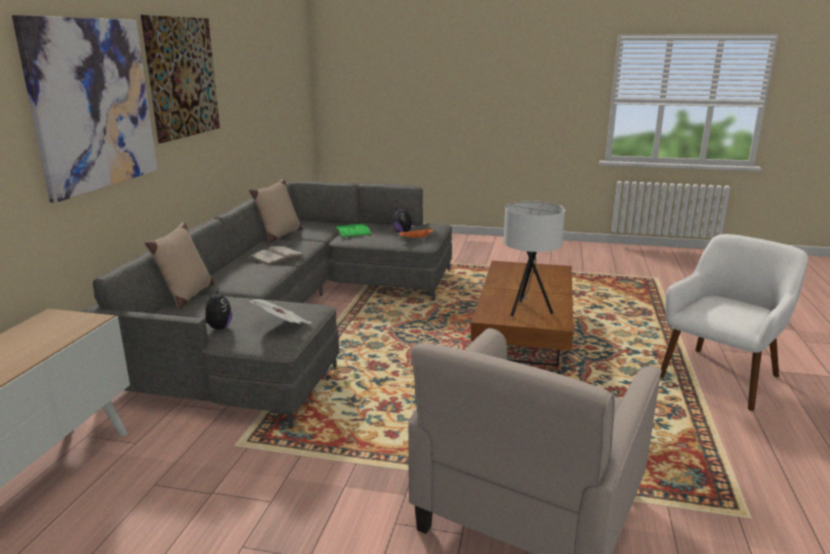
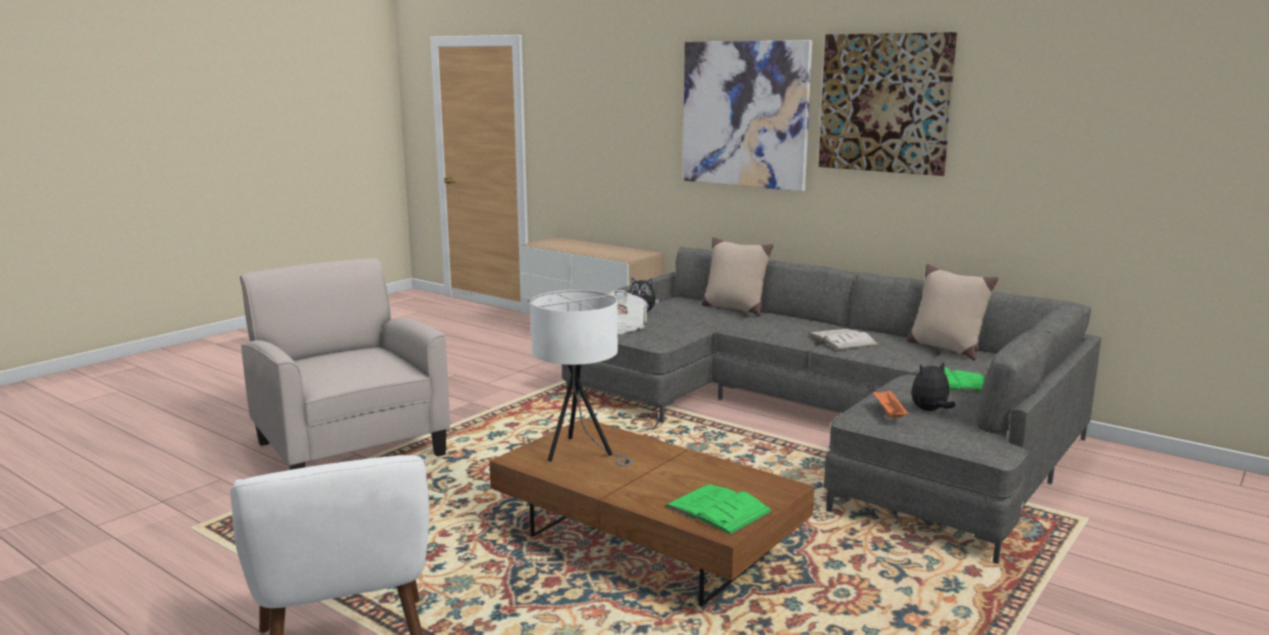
camera: 115 degrees right, 5 degrees down
none -> green book [664,484,773,536]

